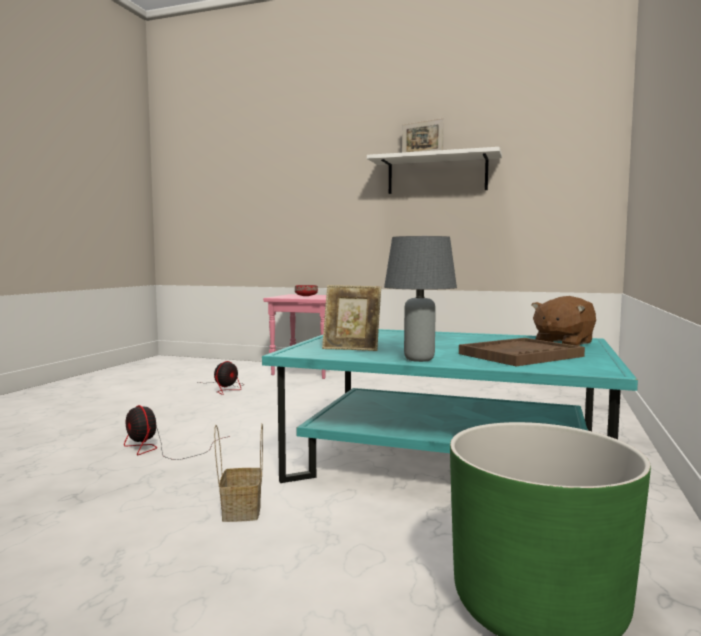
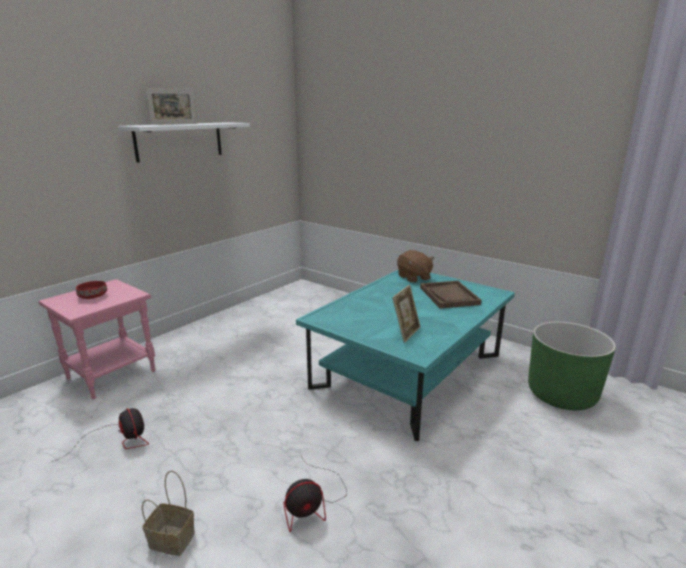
camera: 70 degrees left, 15 degrees up
basket [214,424,263,522] -> basket moved to [142,471,195,556]
grey table lamp [384,236,457,362] -> none

